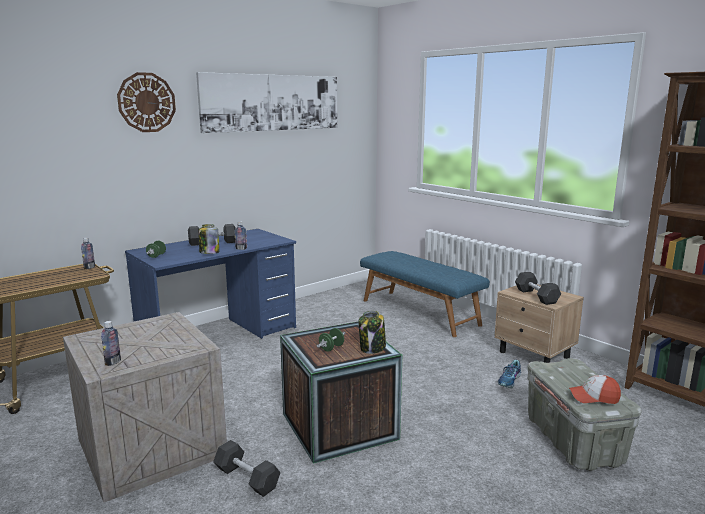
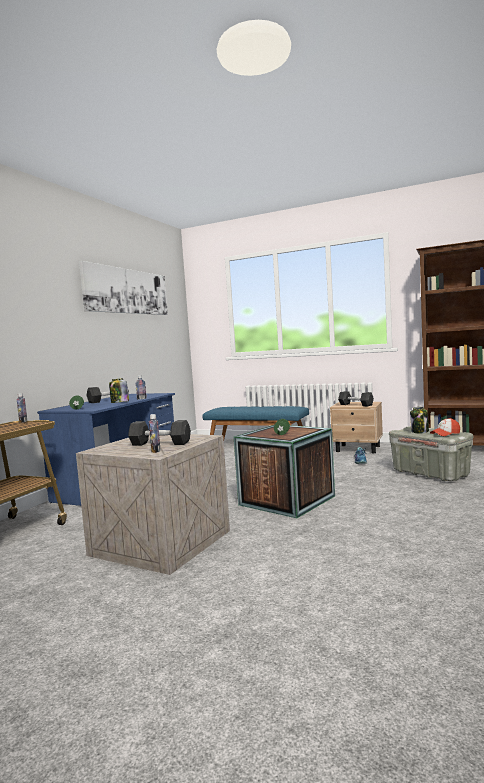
camera: 25 degrees left, 10 degrees down
wall clock [117,72,176,132] -> none
grey dumbbell [213,440,281,497] -> grey dumbbell moved to [128,420,191,446]
jar [359,311,386,354] -> jar moved to [410,407,429,434]

